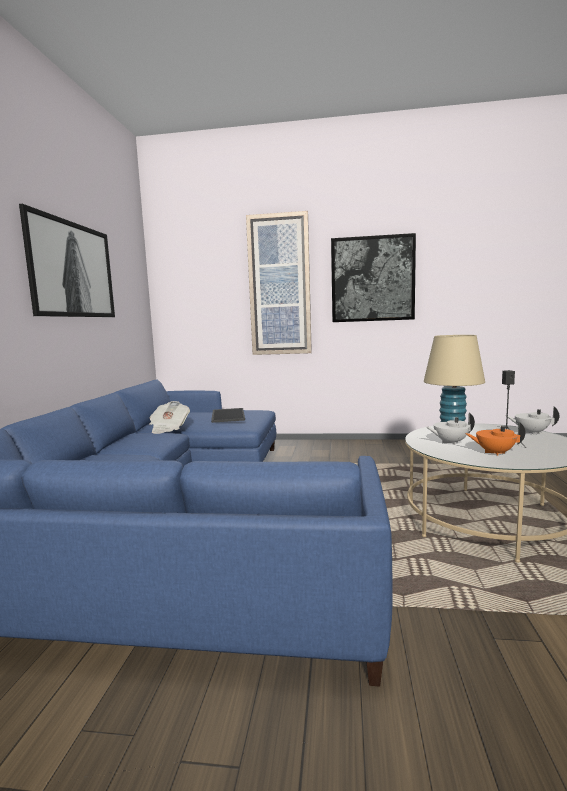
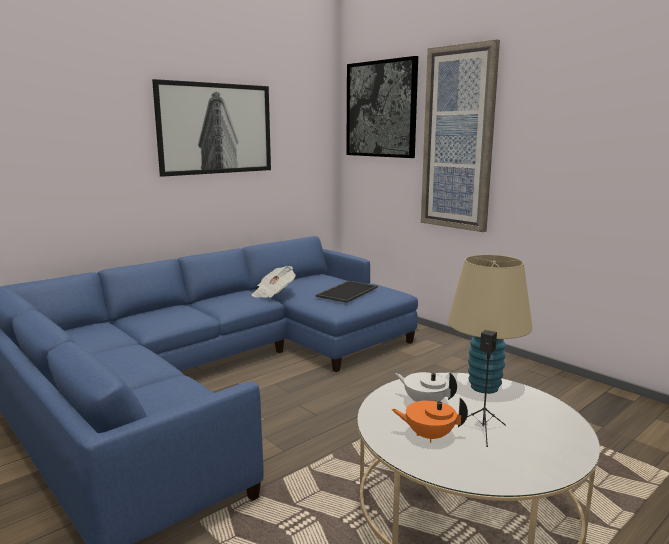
camera: 40 degrees right, 5 degrees up
picture [331,233,416,322] -> picture moved to [346,56,418,158]
orange teapot [465,421,525,456] -> orange teapot turned 45 degrees counterclockwise [391,398,468,443]
white teapot [505,406,559,435] -> none

